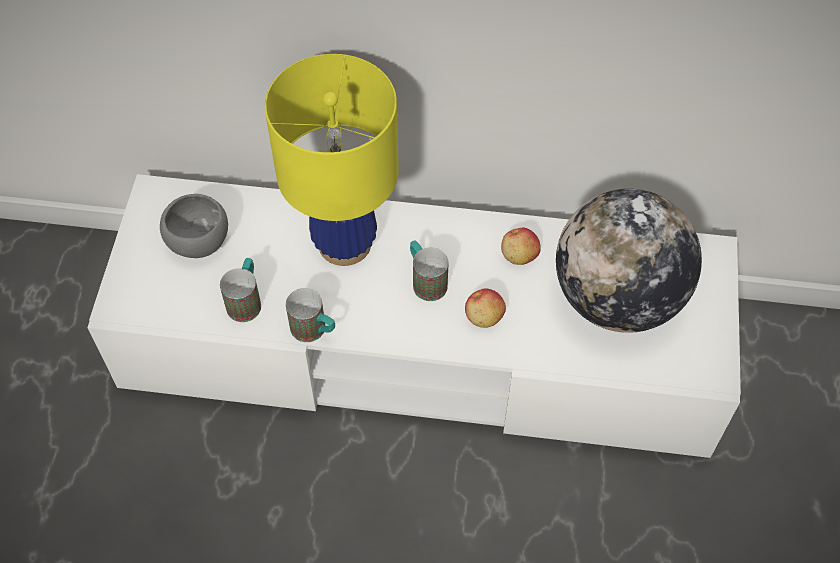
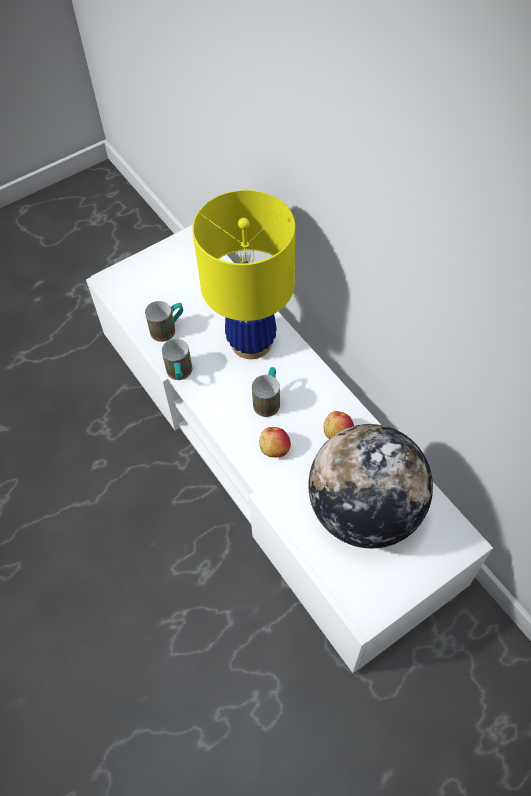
camera: 50 degrees right, 0 degrees up
grey bowl [160,194,228,258] -> none

